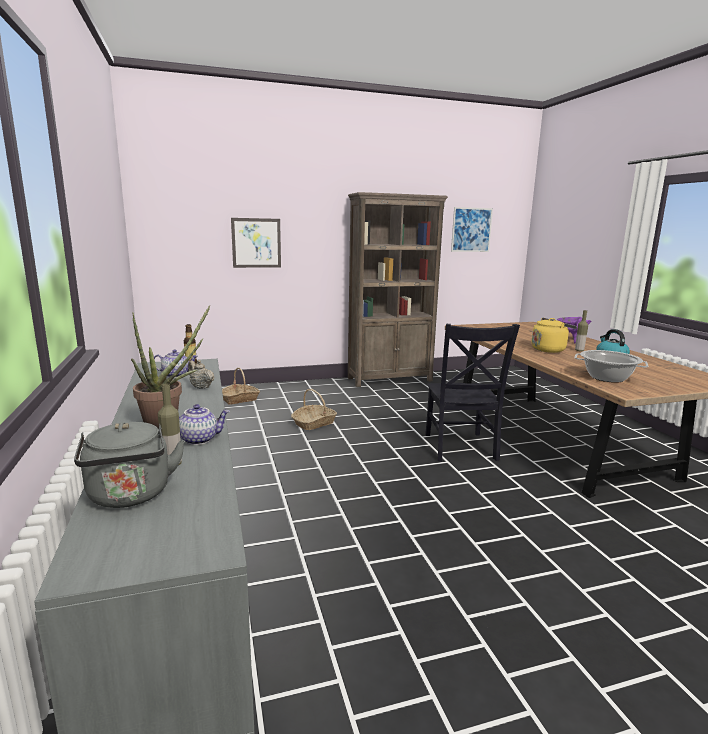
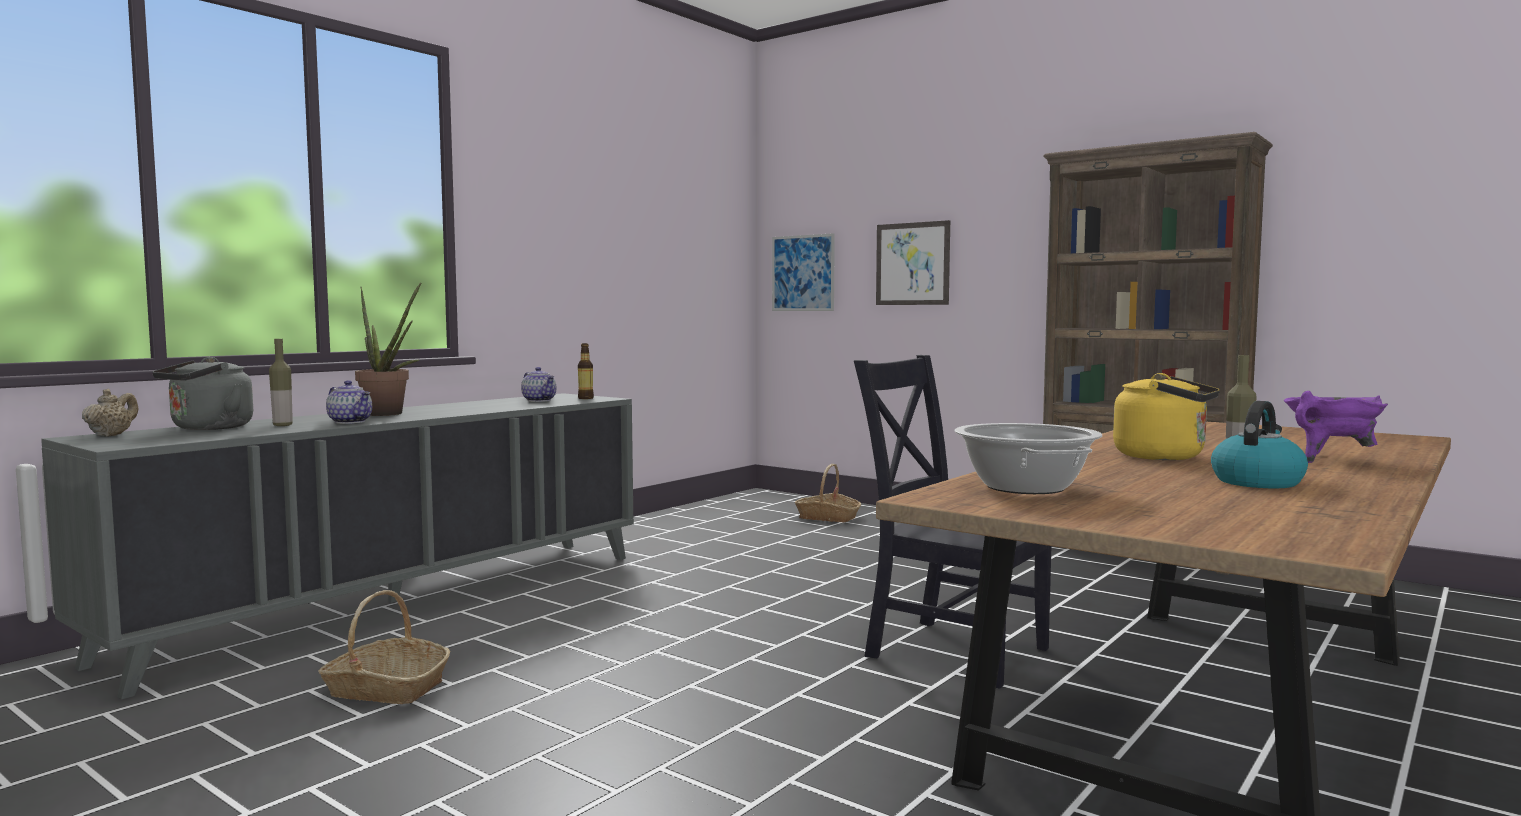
camera: 55 degrees right, 10 degrees down
beige teapot [188,360,215,389] -> beige teapot moved to [82,389,138,437]
basket [291,389,337,430] -> basket moved to [318,590,450,704]
black chair [425,324,520,462] -> black chair turned 75 degrees clockwise [854,355,1052,689]
picture [451,207,493,252] -> picture moved to [772,233,835,311]

